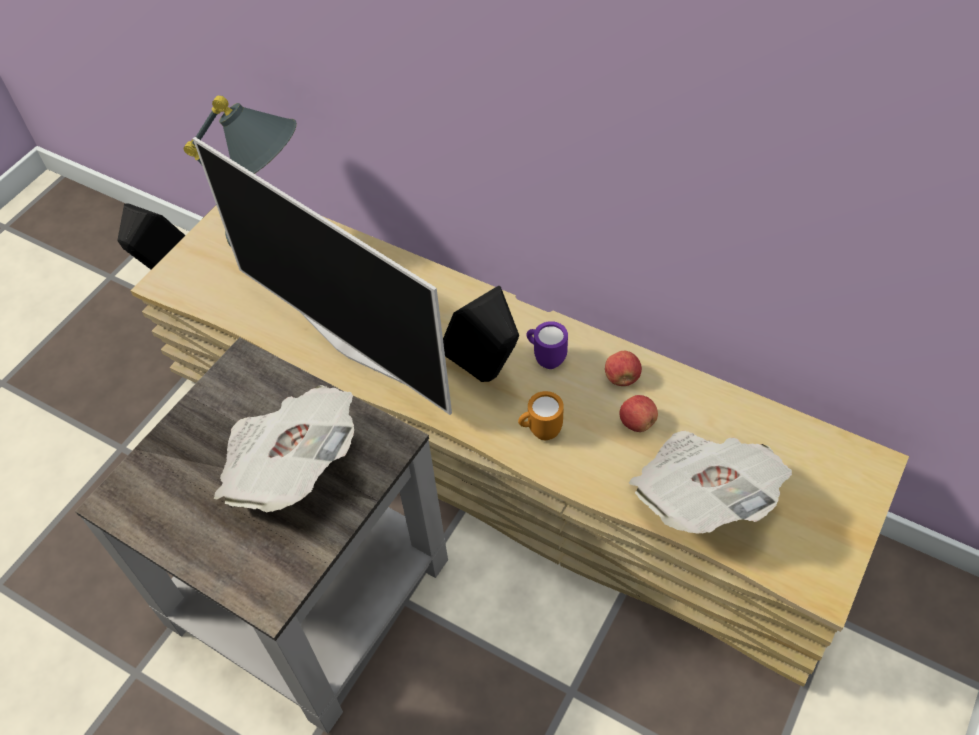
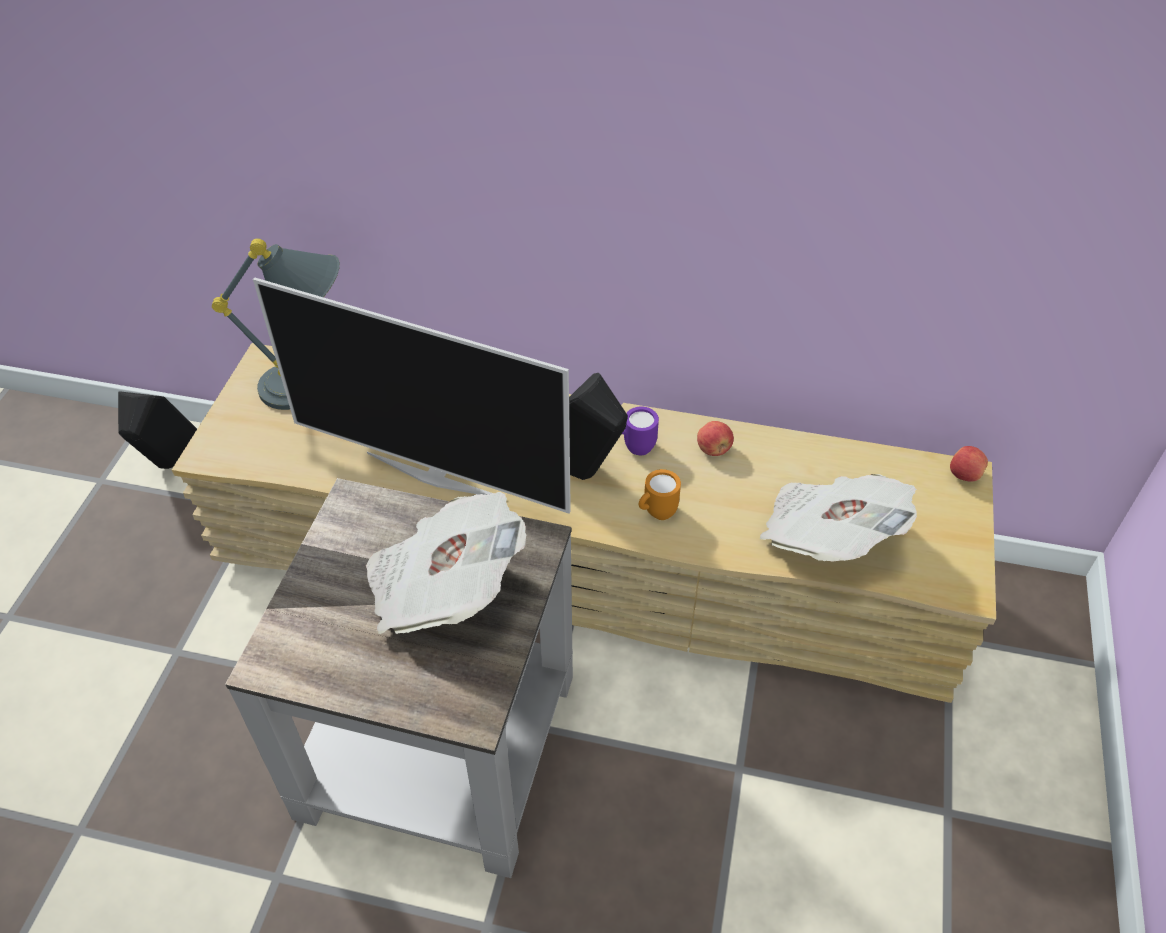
camera: 20 degrees left, 5 degrees down
apple [619,395,658,432] -> apple moved to [950,446,988,482]

